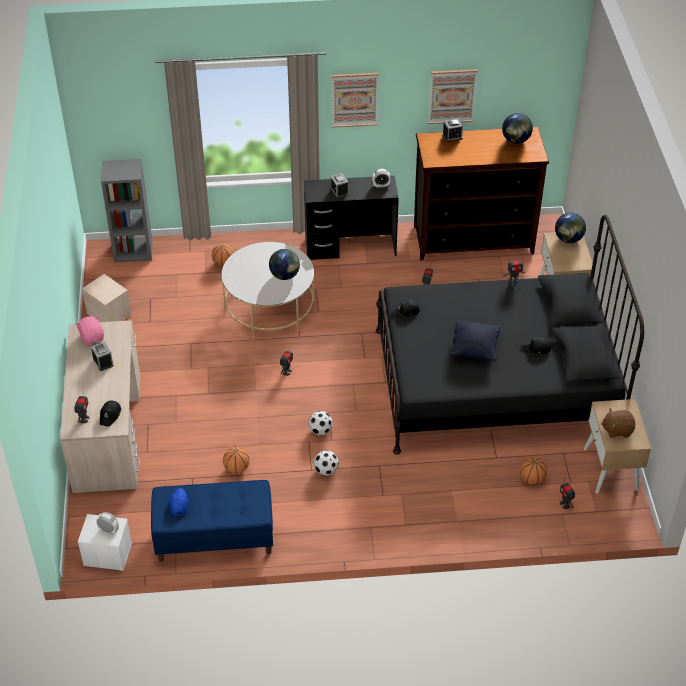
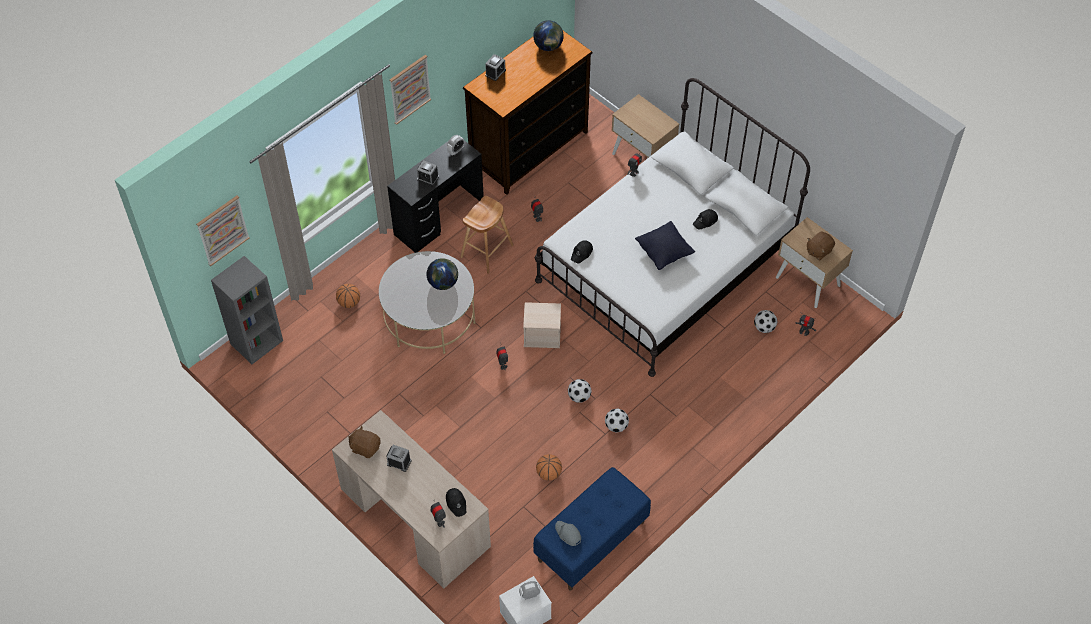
camera: 40 degrees left, 10 degrees up
pink plush toy [75,316,104,345] -> brown plush toy [348,426,381,458]
beige storage box [82,274,132,322] -> beige storage box moved to [523,302,561,348]
blue cap [169,488,189,516] -> grey cap [555,521,581,546]
black bed [376,215,644,455] -> white bed [535,78,810,377]
picture [428,69,478,124] -> picture moved to [196,196,250,266]
basketball [520,458,547,485] -> football [754,310,777,333]
globe [555,213,586,243] -> none
none -> brown stool [460,196,514,274]

